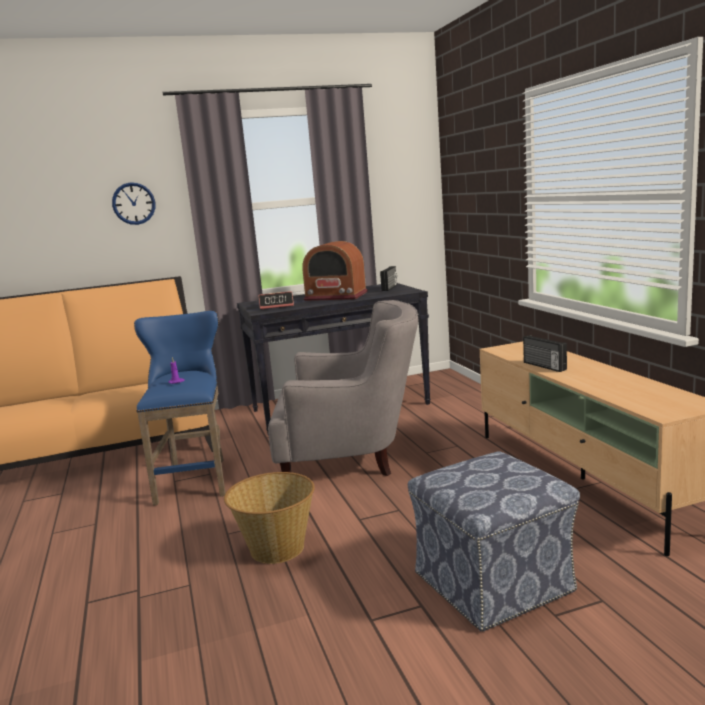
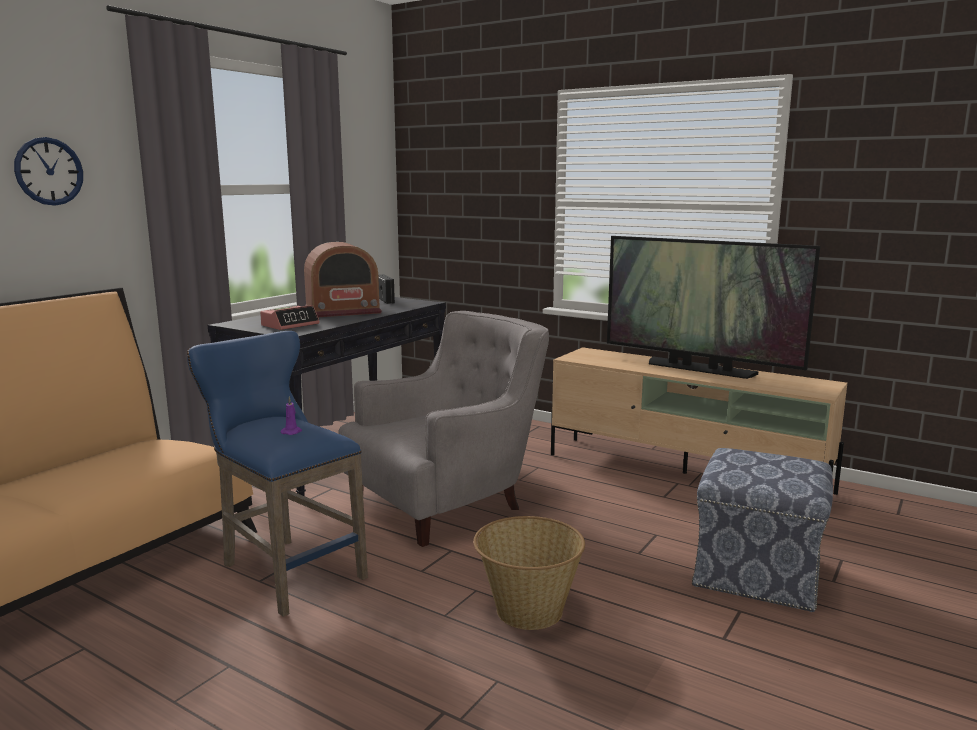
camera: 40 degrees left, 0 degrees up
radio [523,335,567,372] -> none
none -> television [607,236,820,379]

